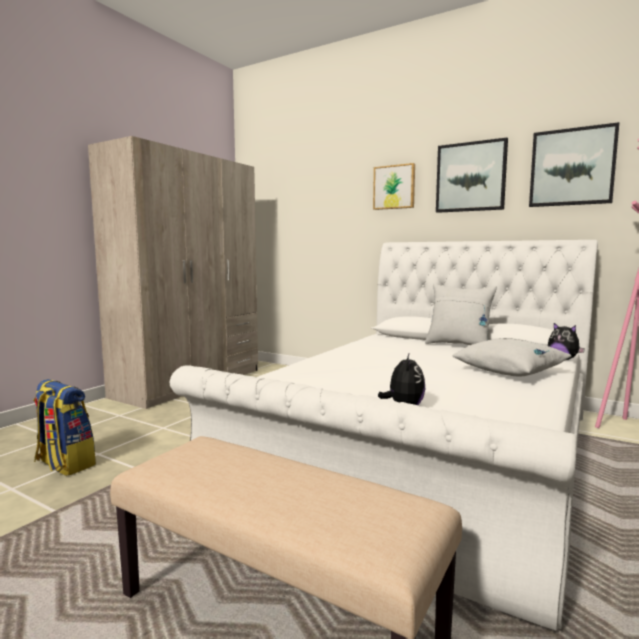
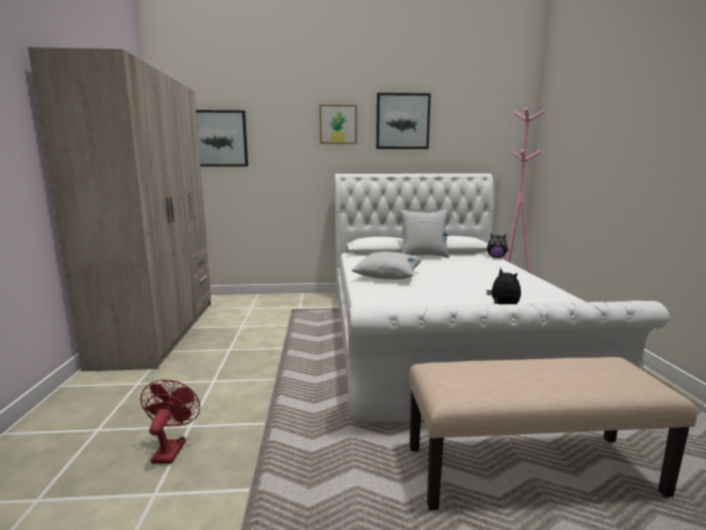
camera: 35 degrees left, 5 degrees up
backpack [33,379,96,476] -> red fan [140,380,200,464]
grey pillow [452,338,571,376] -> grey pillow moved to [351,252,422,280]
picture [529,122,619,207] -> picture moved to [196,110,248,167]

